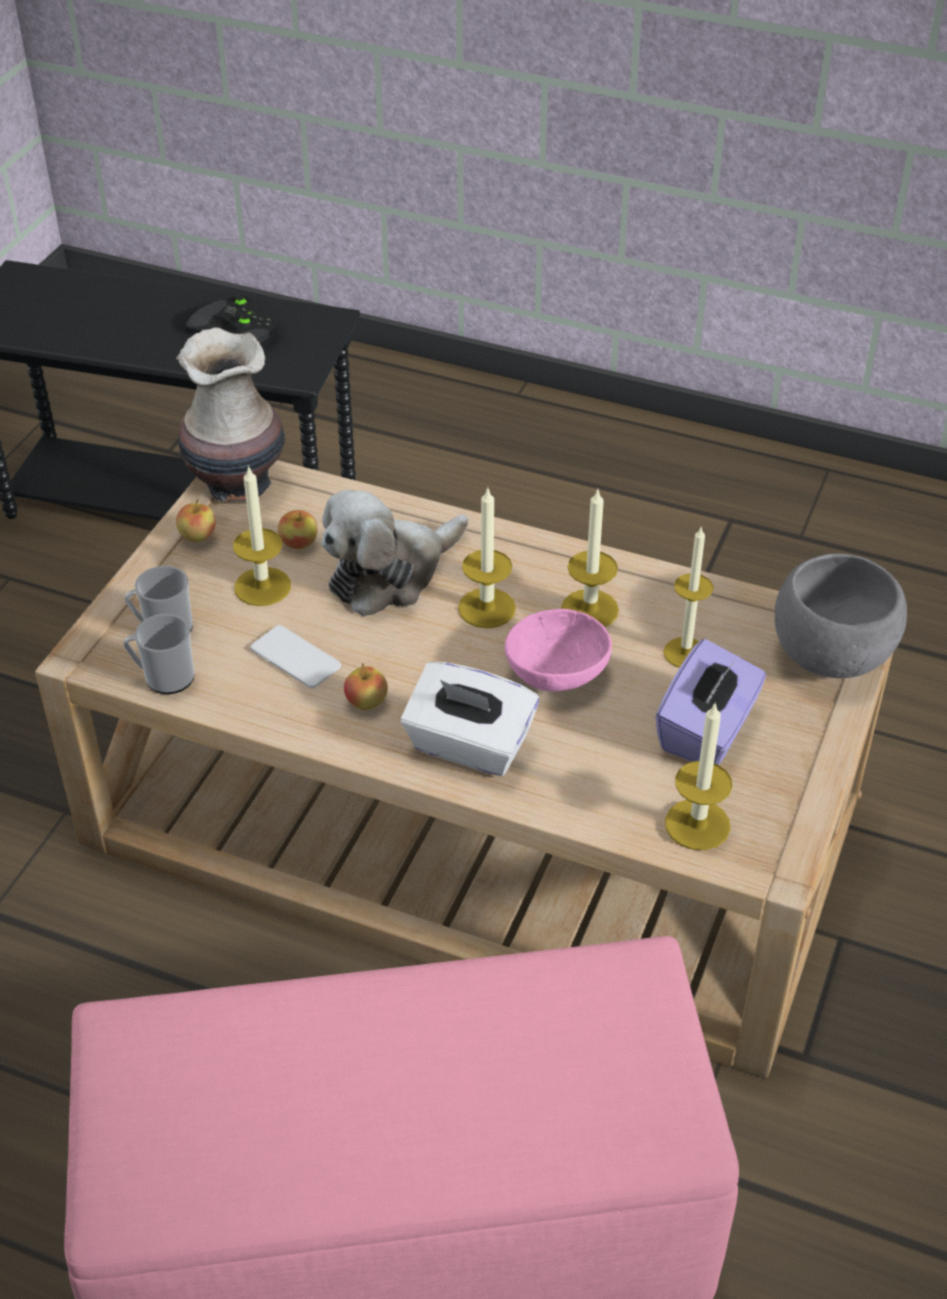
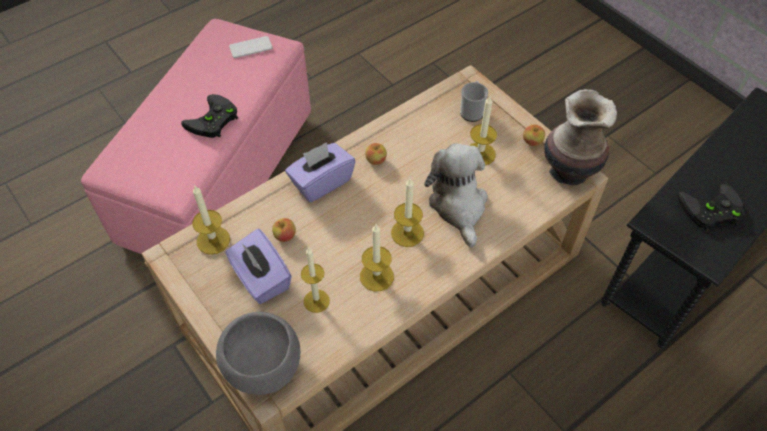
camera: 120 degrees right, 10 degrees up
mug [123,614,195,694] -> none
phone [250,625,341,688] -> phone moved to [229,36,273,58]
apple [278,510,318,549] -> apple moved to [272,218,296,242]
white tissue box [401,662,539,776] -> purple tissue box [285,142,355,202]
pink bowl [505,609,612,692] -> none
none -> black game controller [181,94,238,138]

